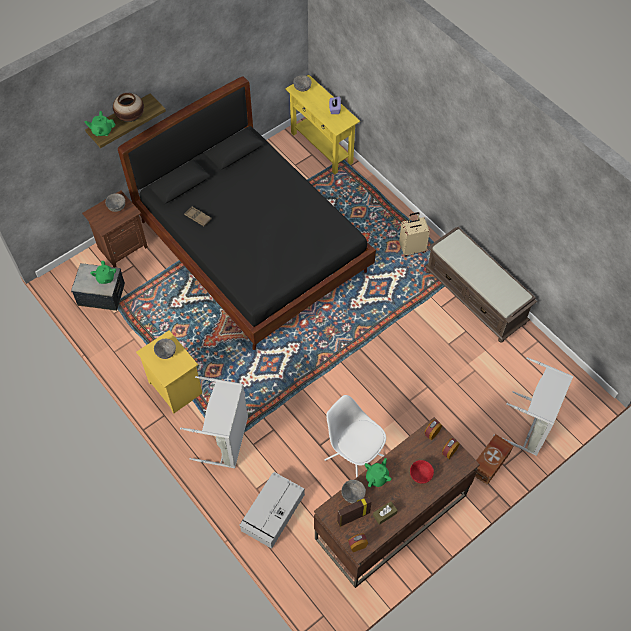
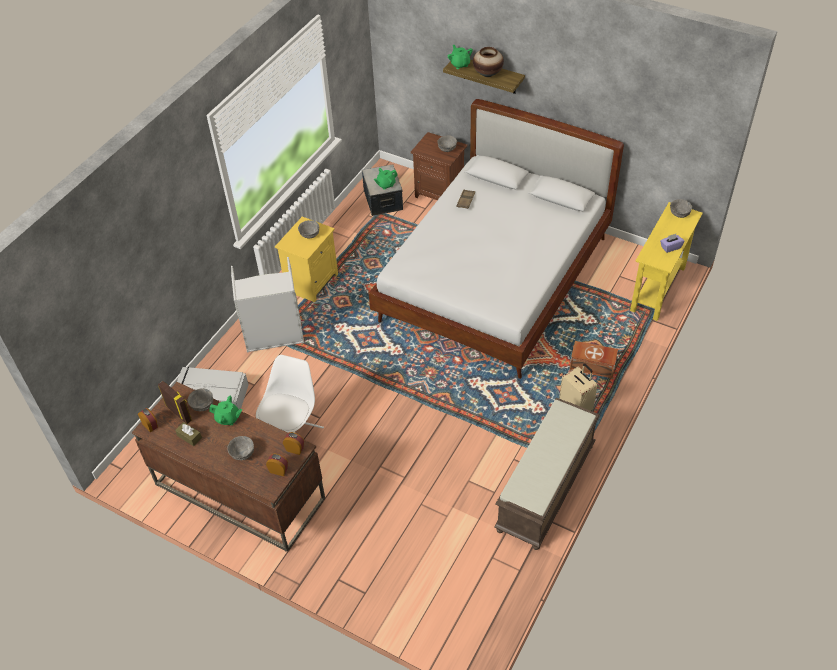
camera: 70 degrees right, 10 degrees down
black bed [118,76,376,350] -> white bed [369,99,624,379]
red bowl [410,460,434,484] -> grey bowl [227,436,254,460]
brown storage box [475,434,513,485] -> brown storage box moved to [570,341,618,378]
grey laundry basket [493,357,573,456] -> none

